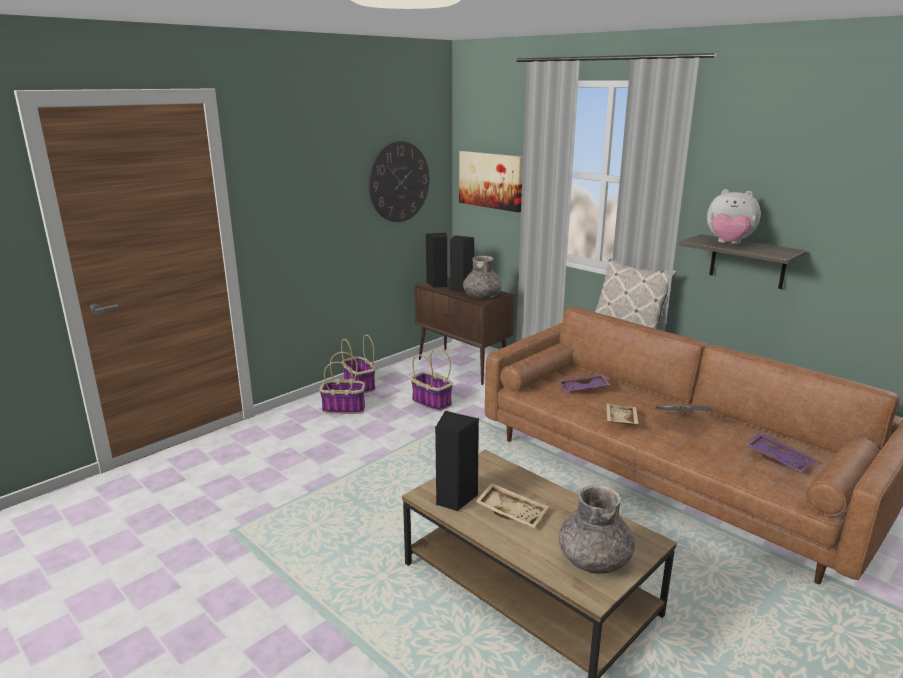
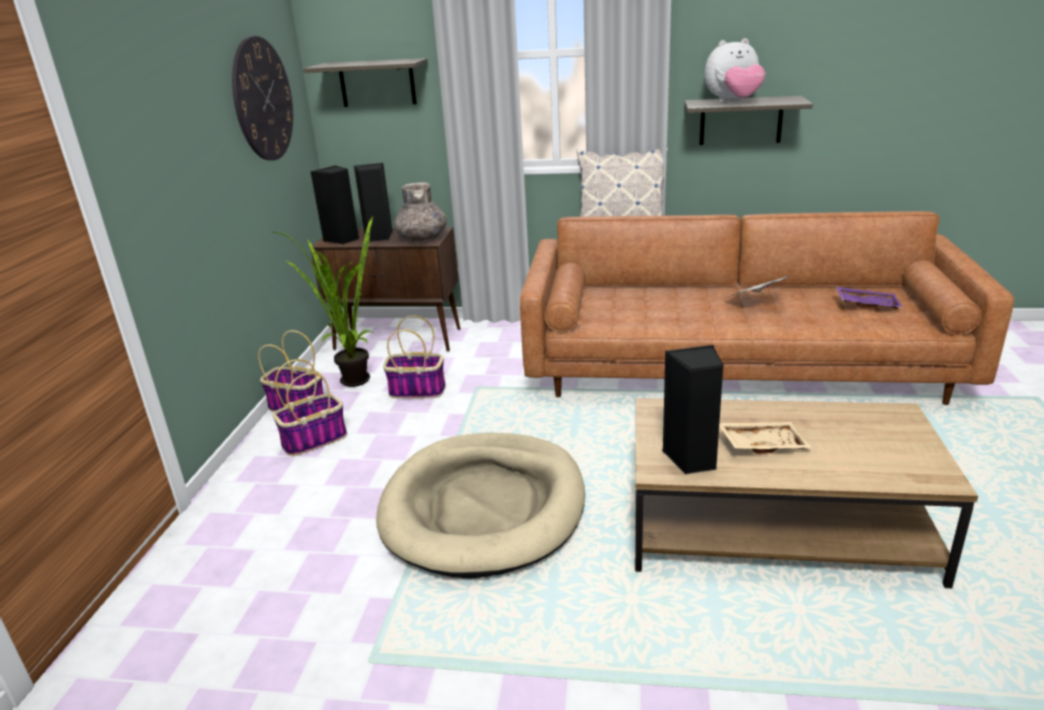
camera: 35 degrees left, 5 degrees up
picture [459,151,523,212] -> shelf [303,58,428,107]
grey vase [558,485,635,574] -> none
purple tray [559,374,610,392] -> none
beige tray [606,404,639,425] -> none
none -> potted plant [273,217,373,387]
none -> beige dog bed [376,433,585,578]

